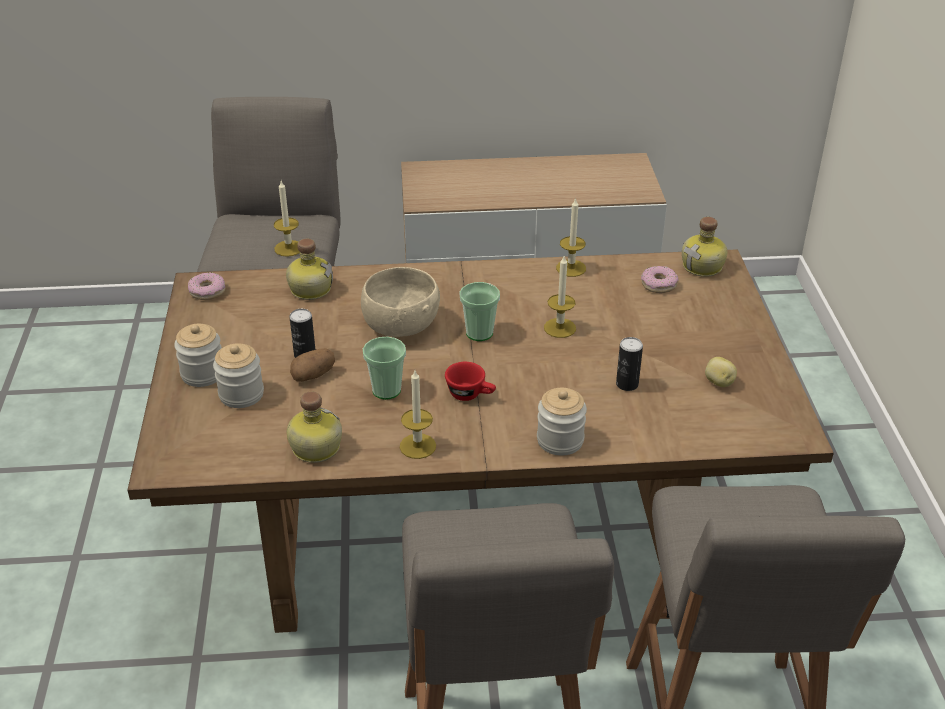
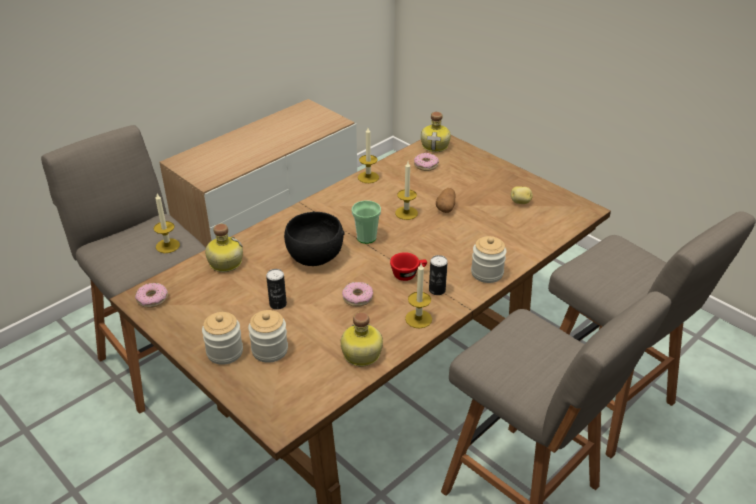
camera: 40 degrees left, 0 degrees up
potato [290,348,335,382] -> potato moved to [436,188,456,213]
beige bowl [361,267,440,337] -> black bowl [284,212,345,266]
cup [363,337,406,400] -> donut [342,282,373,307]
can [616,337,643,391] -> can moved to [429,255,448,295]

